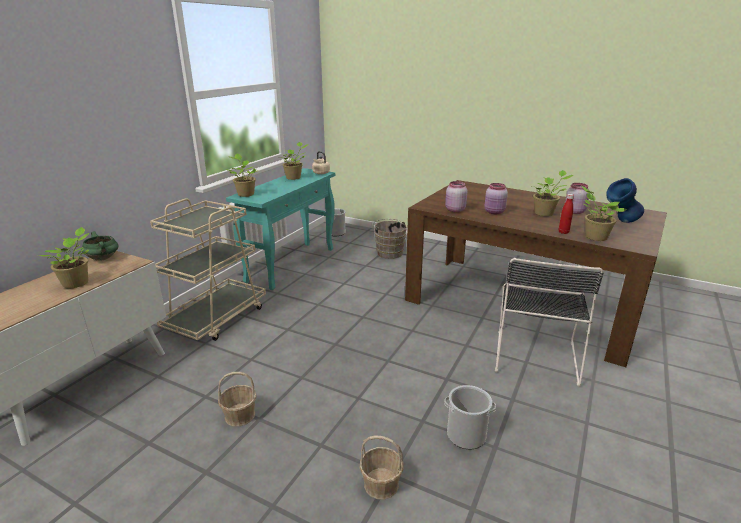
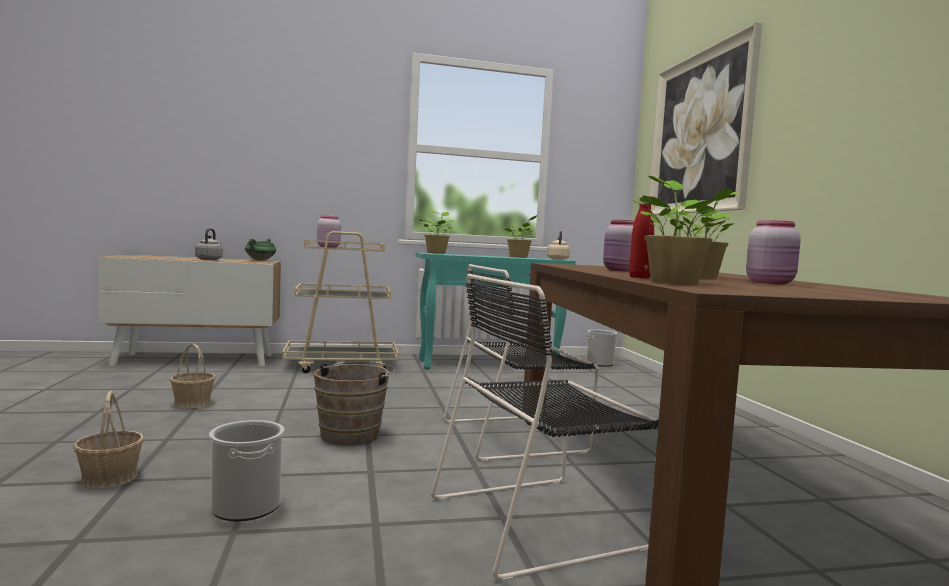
camera: 50 degrees right, 20 degrees down
potted plant [39,227,90,288] -> grey kettle [195,228,223,260]
brown bucket [372,219,407,259] -> brown bucket moved to [314,361,395,446]
pink jar [445,181,467,212] -> pink jar moved to [317,215,341,248]
blue vase [606,178,644,223] -> none
none -> black chair [443,264,599,462]
none -> picture [649,22,762,216]

